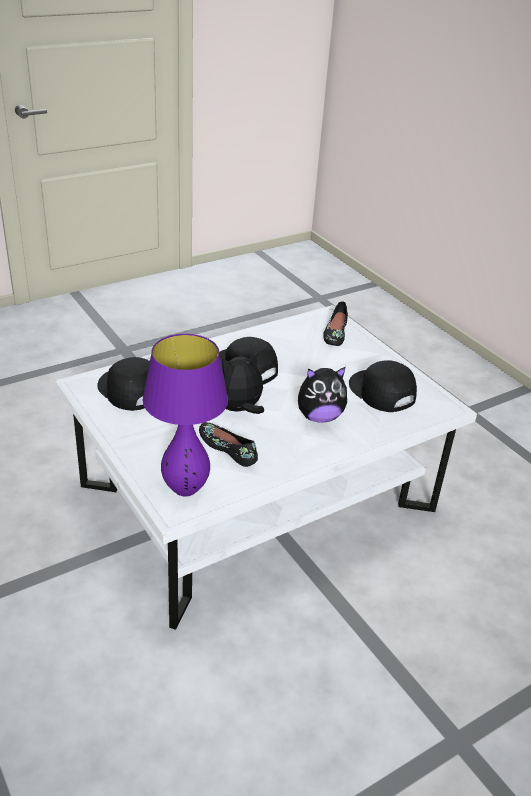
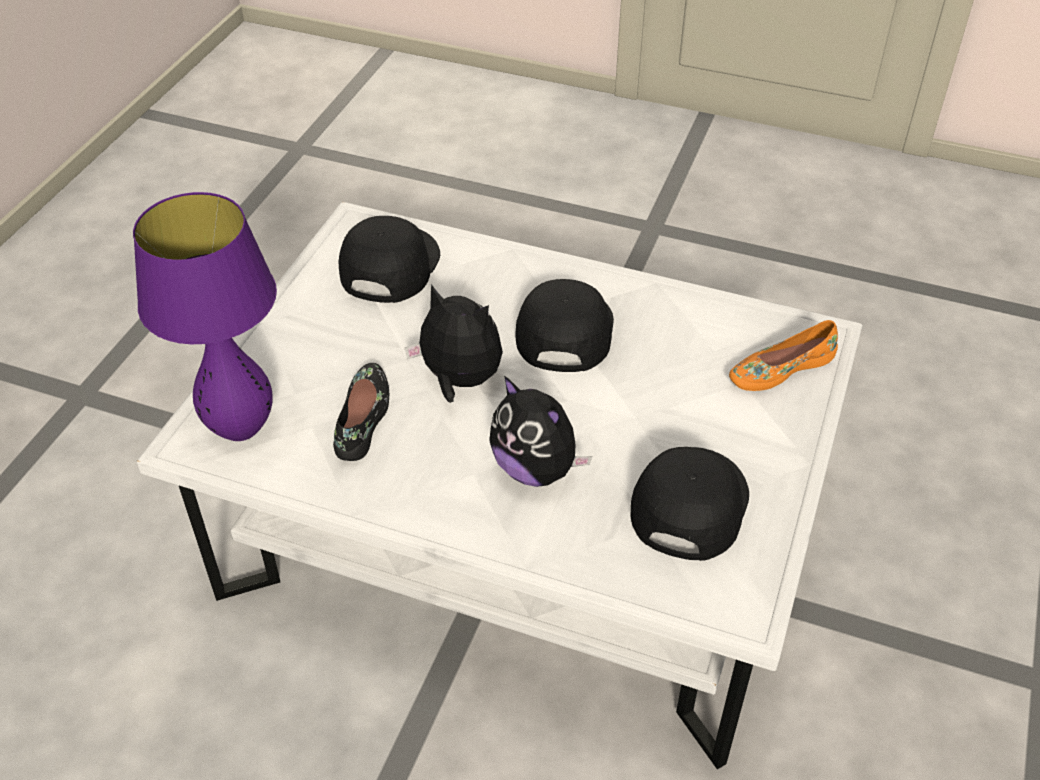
camera: 55 degrees right, 10 degrees up
black shoe [323,301,348,346] -> orange shoe [729,320,838,391]

